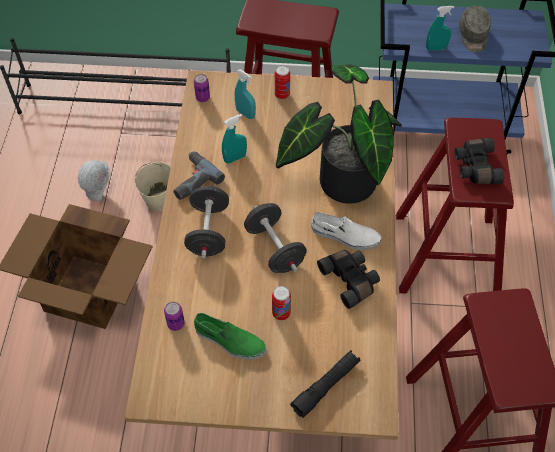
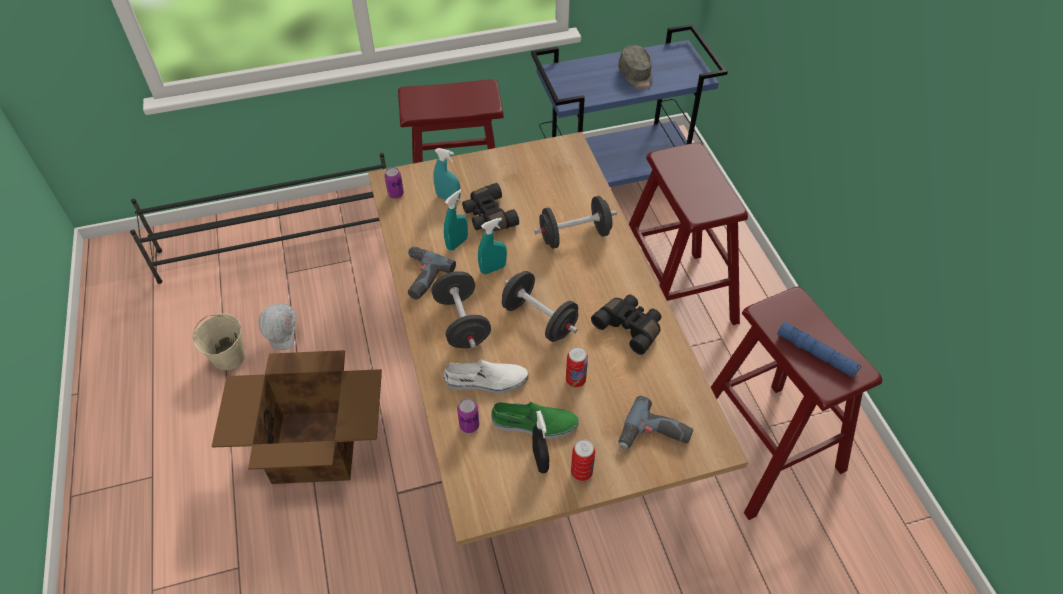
camera: 20 degrees left, 5 degrees down
beige bucket [134,162,171,211] -> beige bucket moved to [193,313,246,370]
can [275,65,290,99] -> can moved to [571,439,595,481]
potted plant [276,64,402,204] -> black dumbbell [534,196,617,249]
black flashlight [290,350,360,418] -> power drill [618,396,693,449]
white shoe [312,212,382,250] -> white shoe moved to [444,359,529,394]
turquoise spray bottle [426,6,455,51] -> turquoise spray bottle moved to [478,218,507,274]
black binoculars [454,138,504,184] -> black binoculars moved to [462,183,519,231]
none -> black spray bottle [532,411,549,473]
none -> blue flashlight [777,322,862,378]

